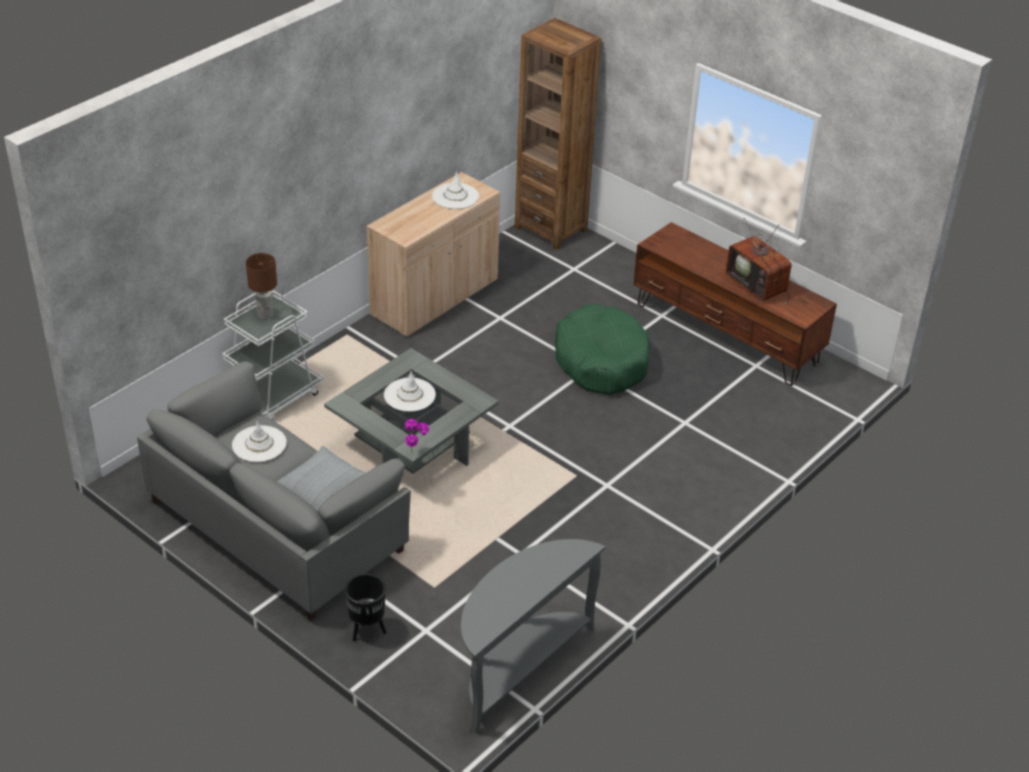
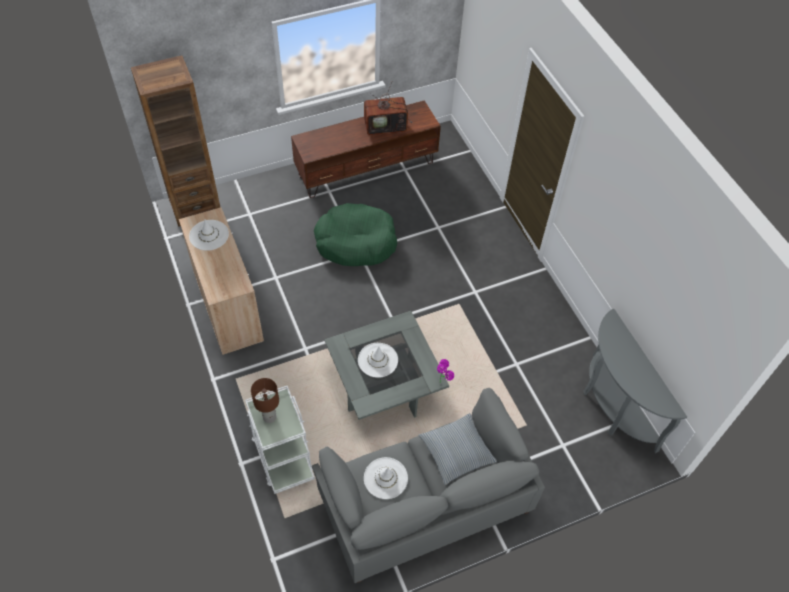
camera: 65 degrees left, 15 degrees up
black planter [345,574,386,641] -> none

